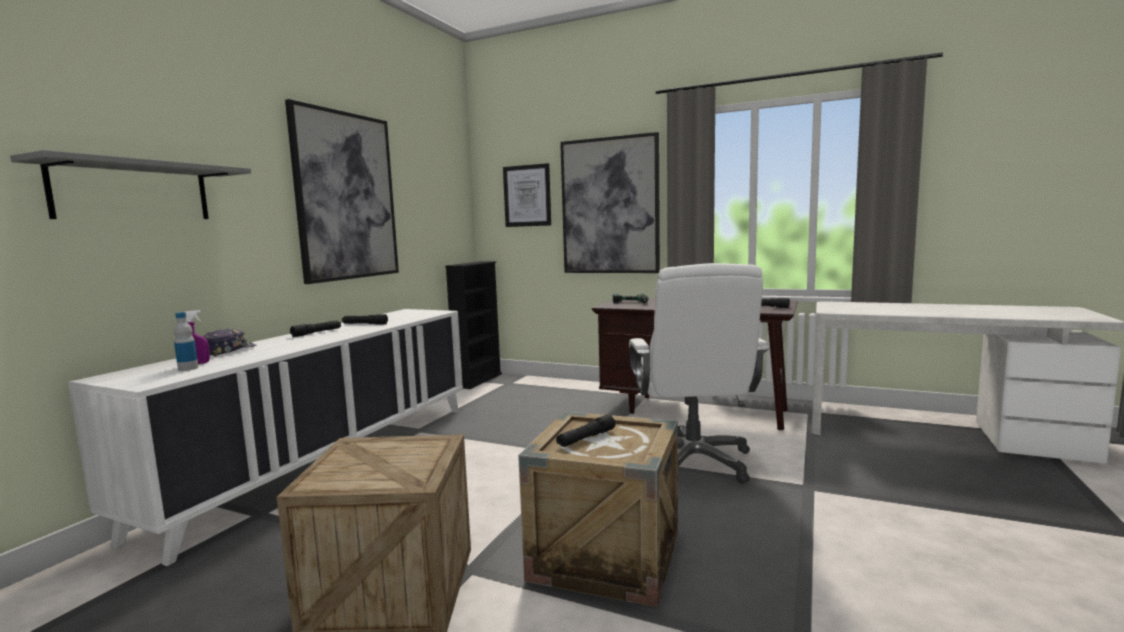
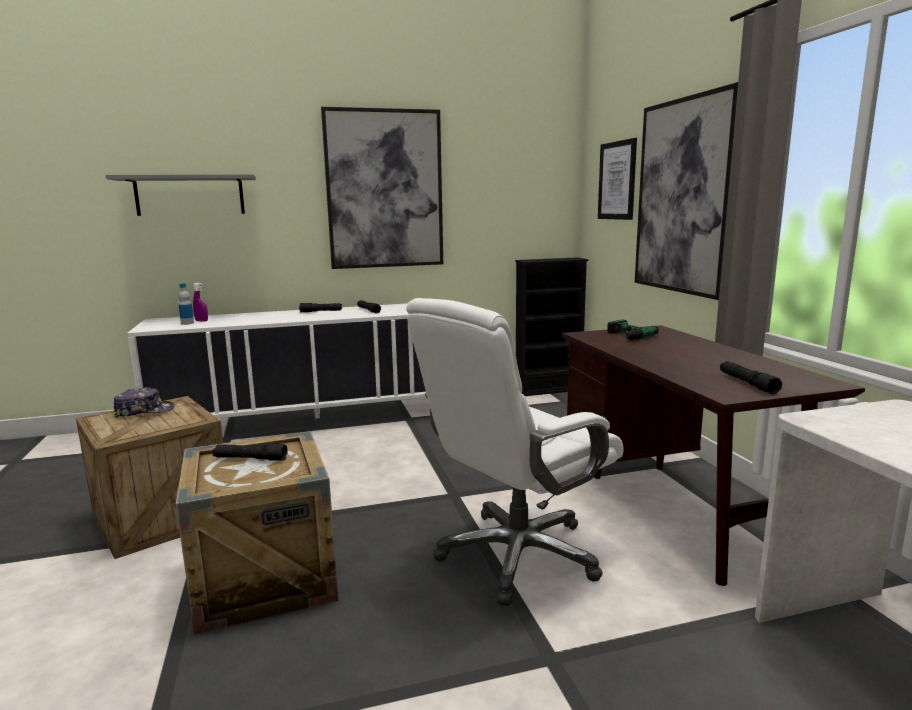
camera: 50 degrees right, 5 degrees up
cap [203,328,257,357] -> cap moved to [114,387,175,418]

